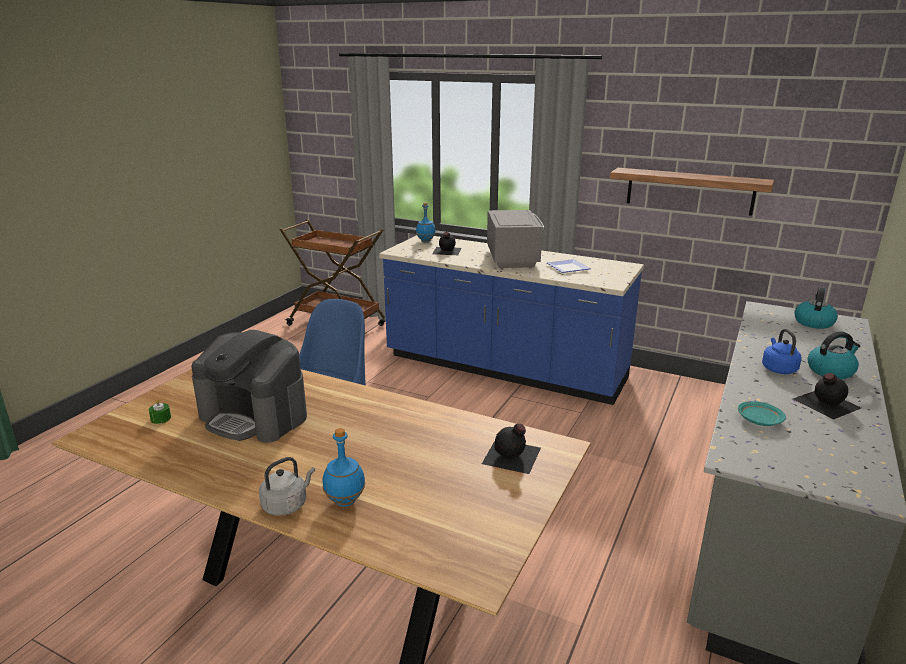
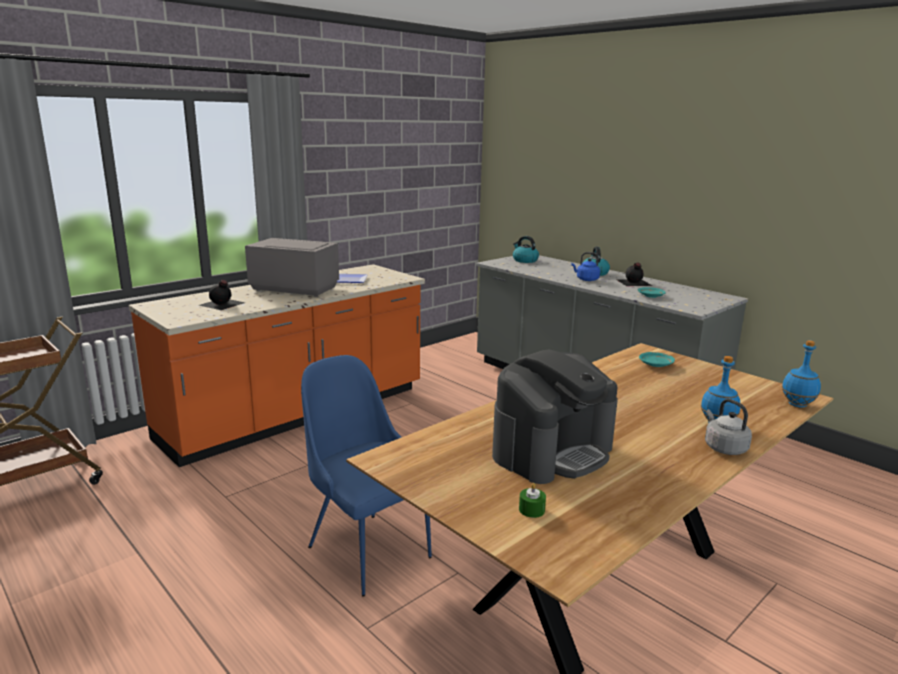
camera: 70 degrees left, 5 degrees down
blue counter [379,235,644,405] -> orange counter [129,264,425,467]
blue bottle [416,203,436,242] -> blue bottle moved to [782,340,821,408]
black bottle [482,424,541,474] -> turquoise plate [639,352,675,367]
shelf [610,168,774,216] -> none

